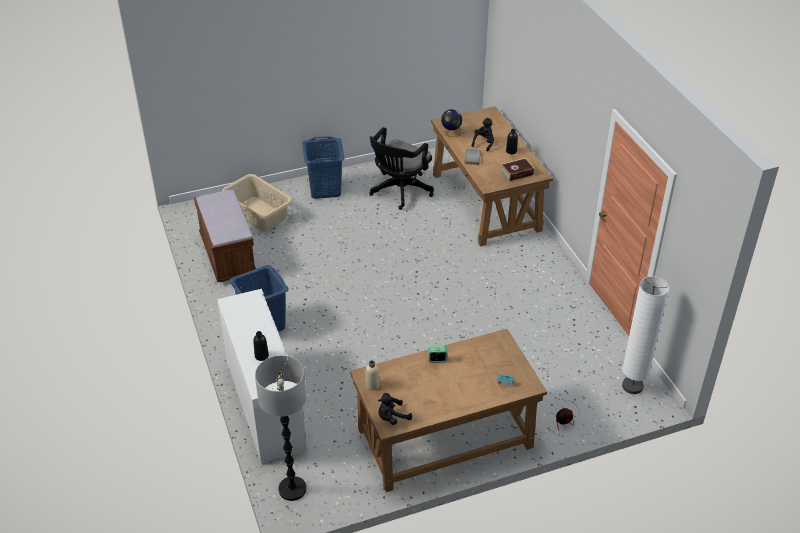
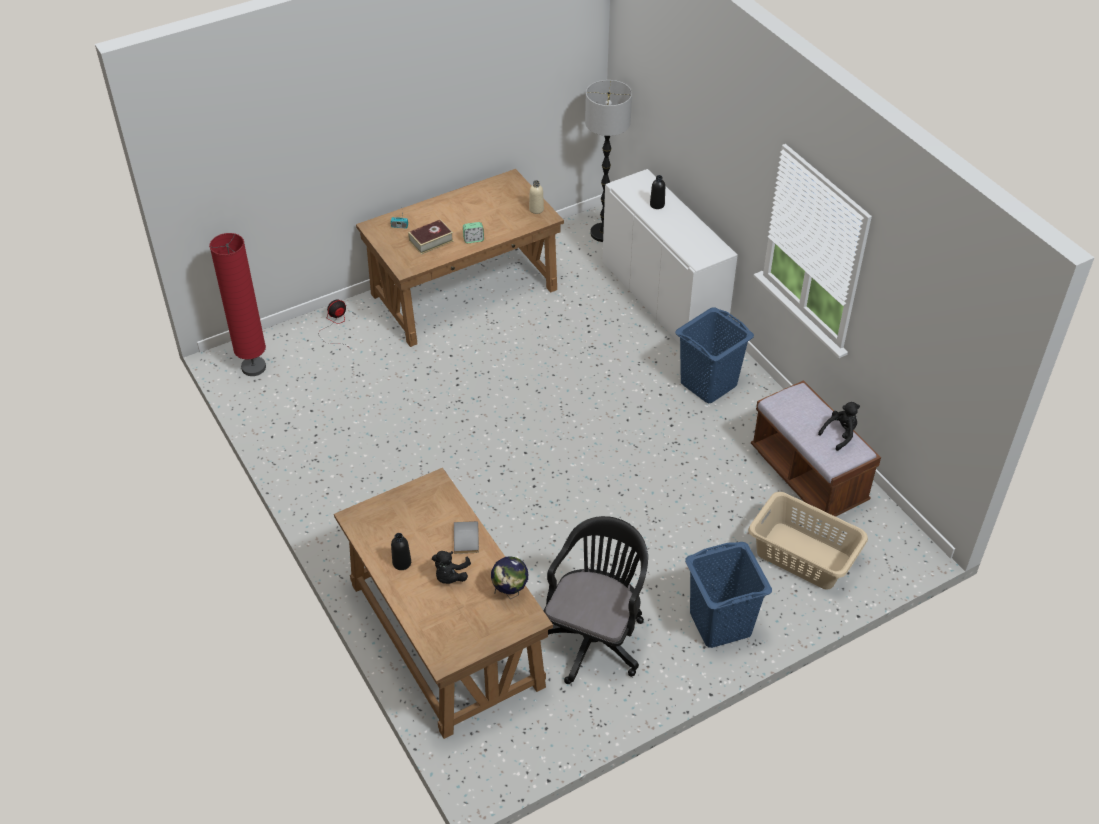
camera: 170 degrees right, 5 degrees up
black plush toy [378,393,412,425] -> black plush toy moved to [818,402,860,451]
book [500,158,535,182] -> book moved to [408,219,454,255]
white floor lamp [622,276,670,394] -> red floor lamp [209,233,266,376]

